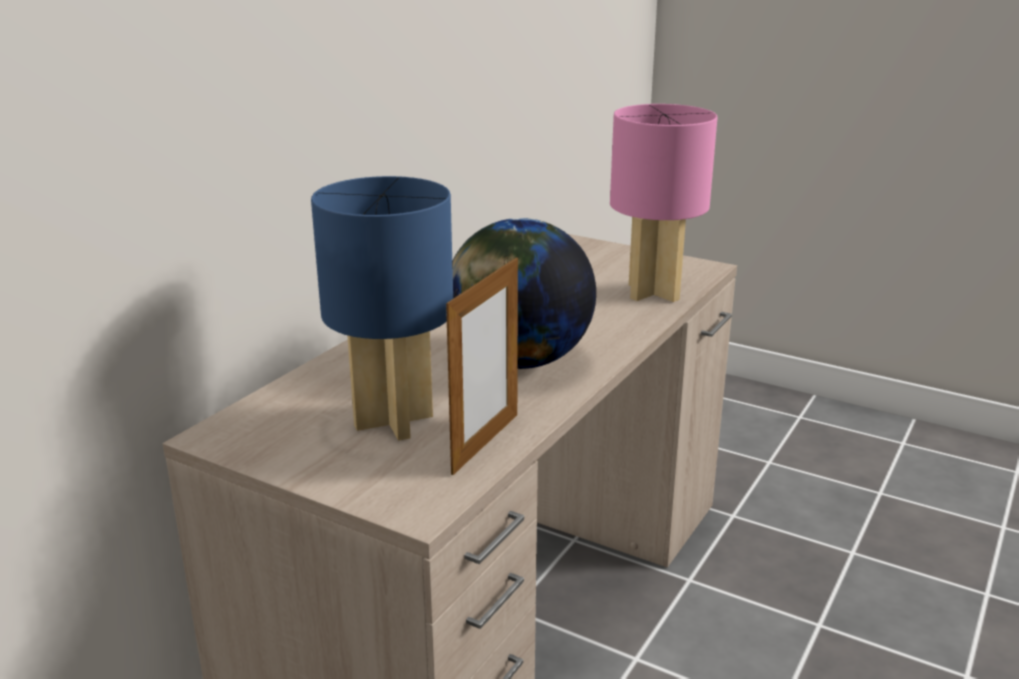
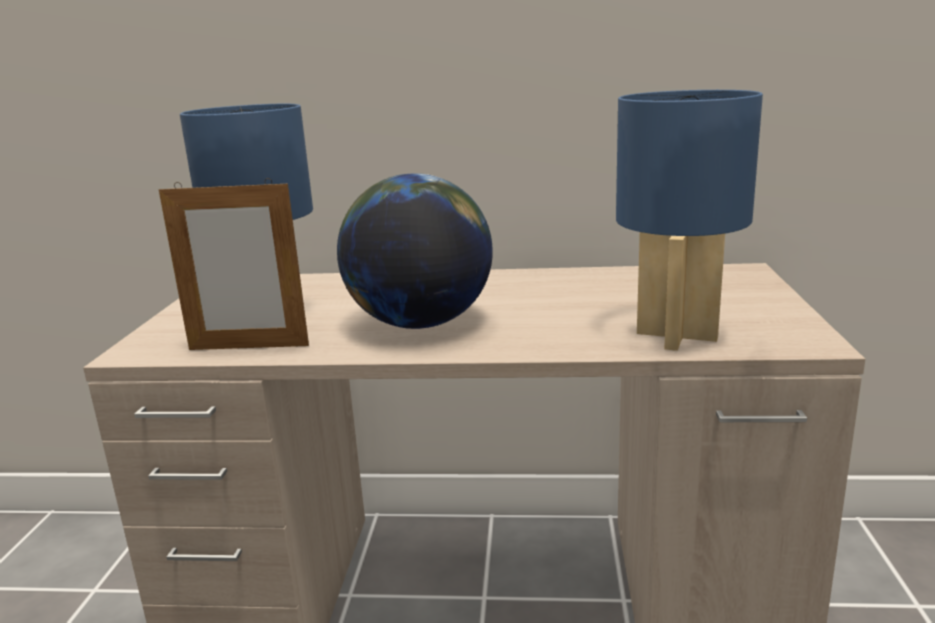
camera: 65 degrees right, 5 degrees down
pink table lamp [610,104,718,302] -> blue table lamp [616,90,763,351]

